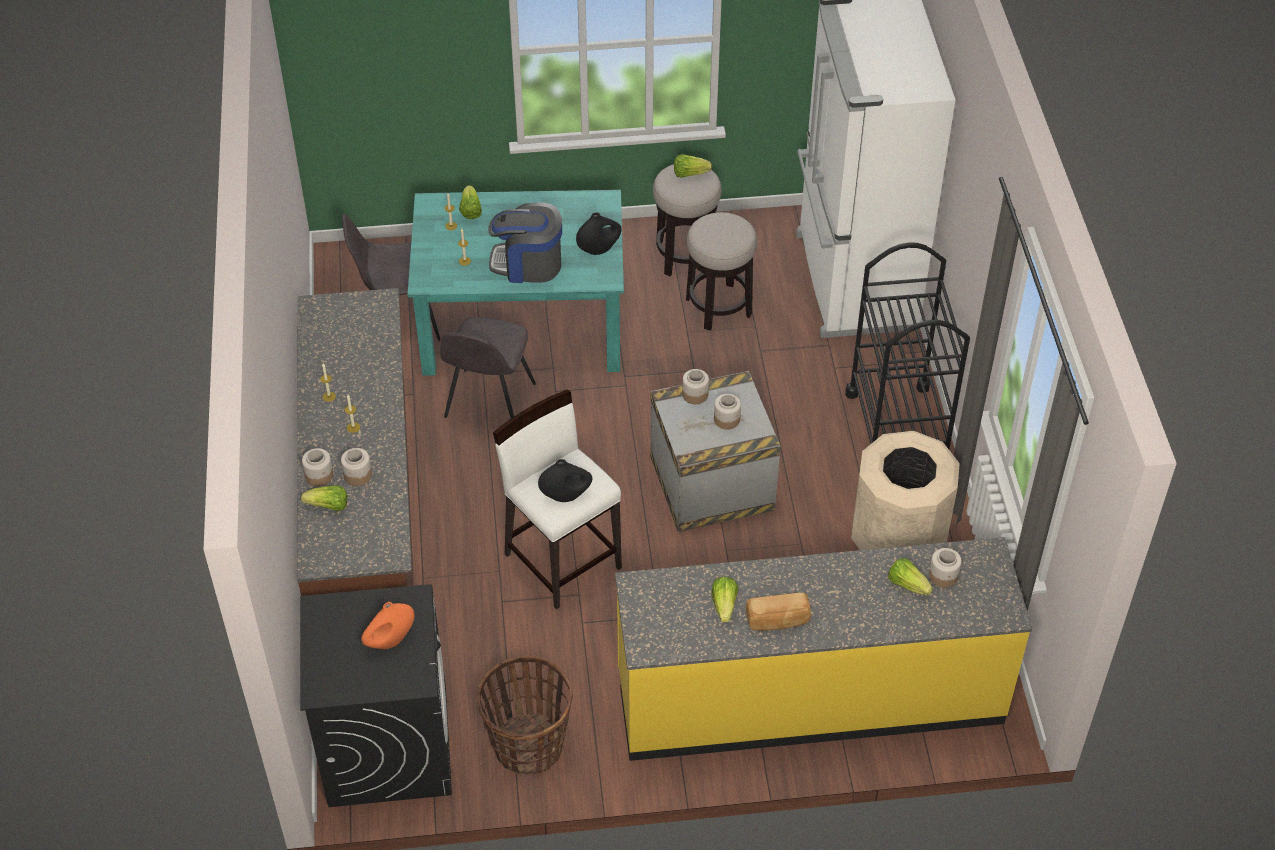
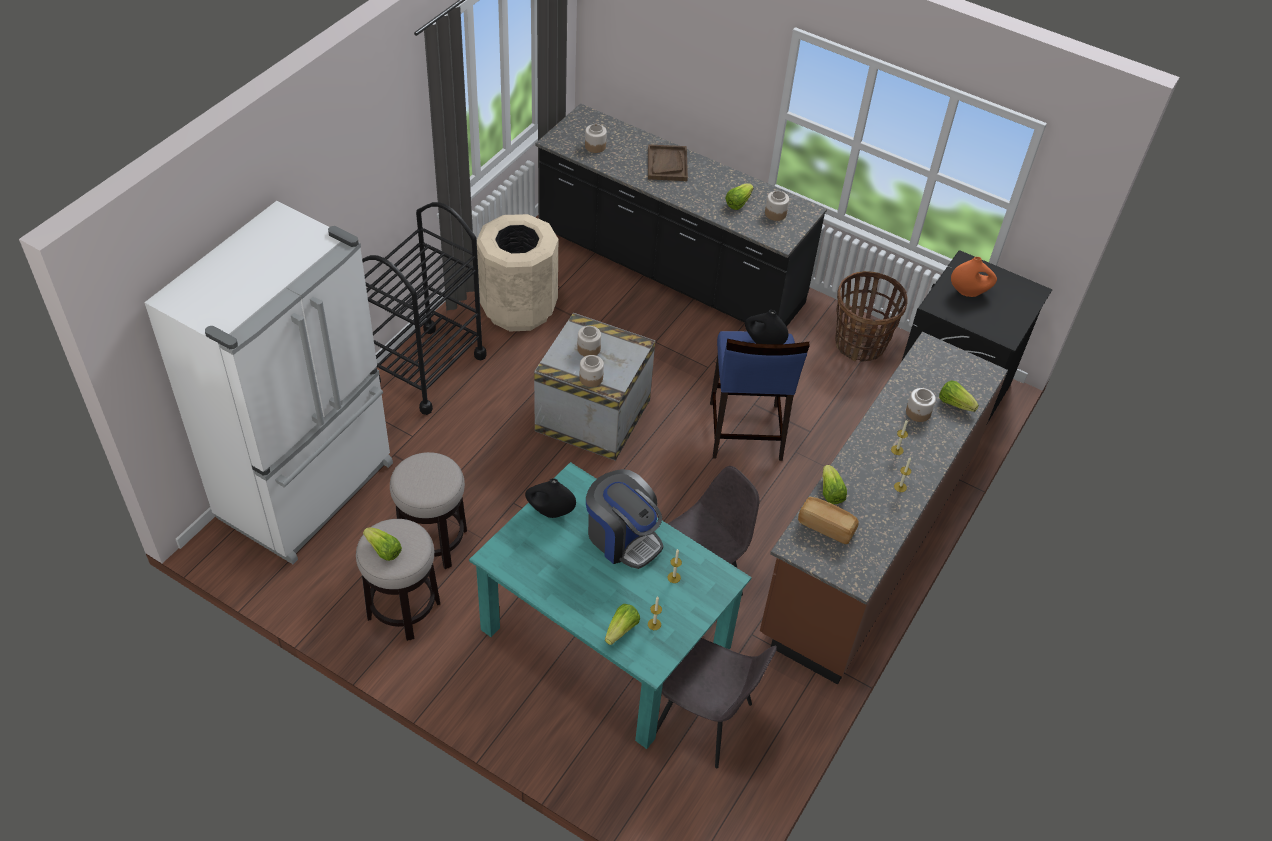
camera: 145 degrees left, 0 degrees up
jar [302,448,333,486] -> jar moved to [765,191,789,221]
white stool [493,389,622,610] -> blue stool [710,331,810,461]
yellow counter [615,537,1032,761] -> black counter [535,104,827,327]
bread [746,593,811,631] -> bread moved to [798,497,859,544]
lettuce [888,558,933,596] -> lettuce moved to [823,465,847,504]
none -> brown tray [648,144,688,181]

